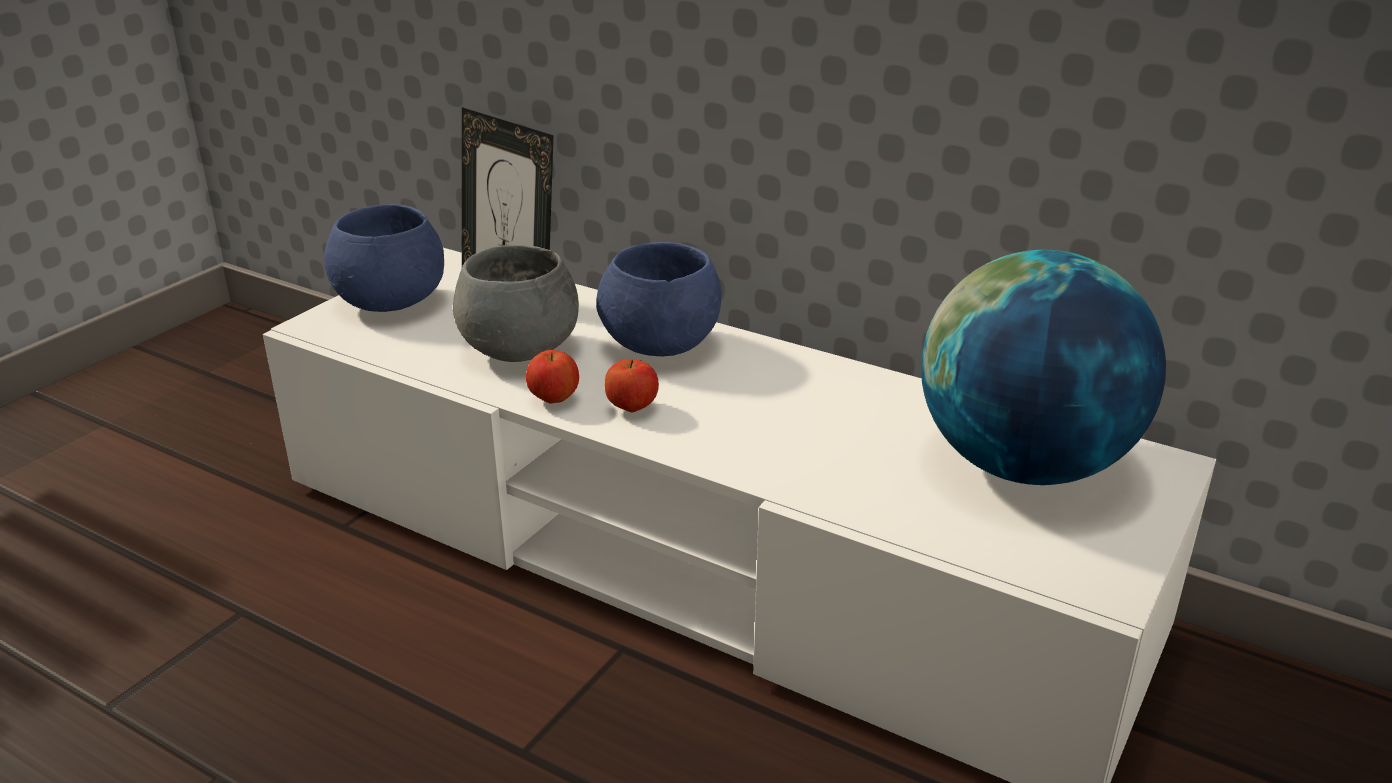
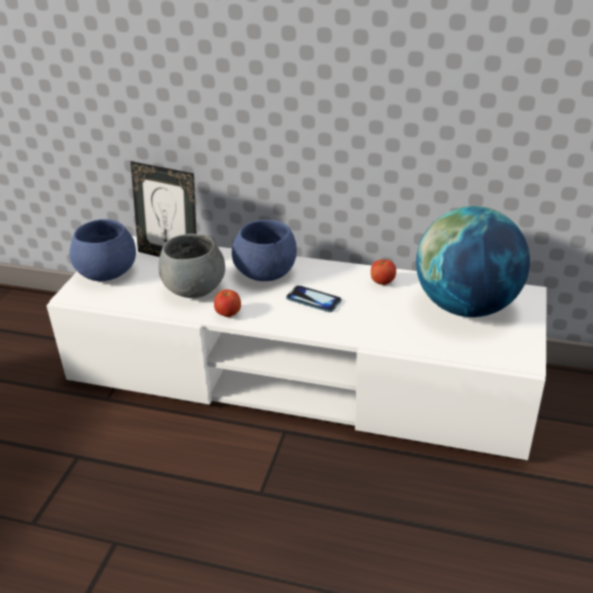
camera: 15 degrees left, 5 degrees up
apple [605,360,659,412] -> apple moved to [371,259,396,285]
none -> phone [286,285,341,312]

